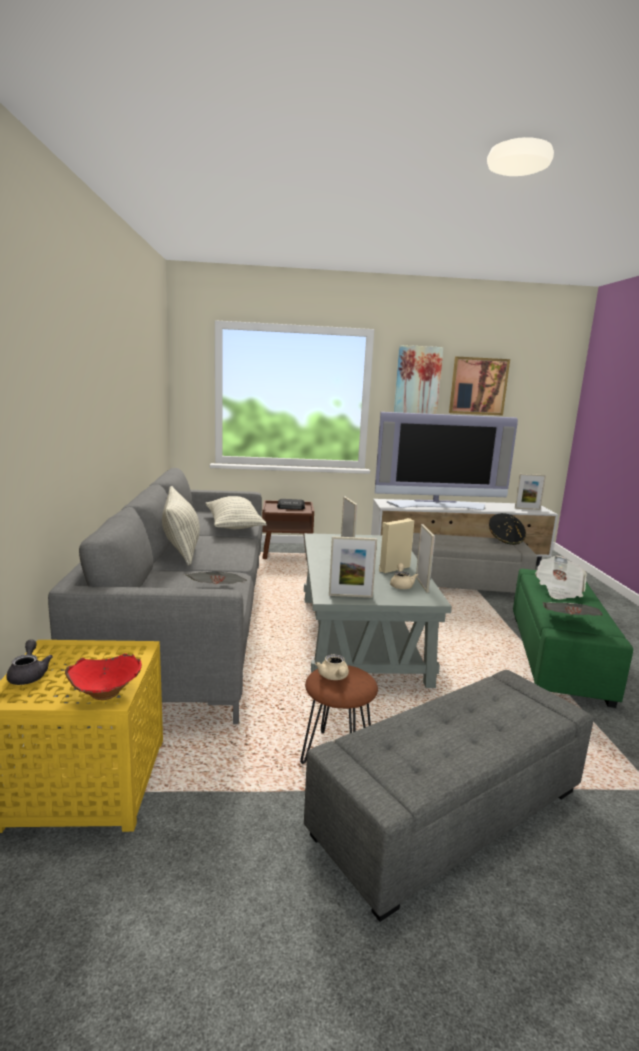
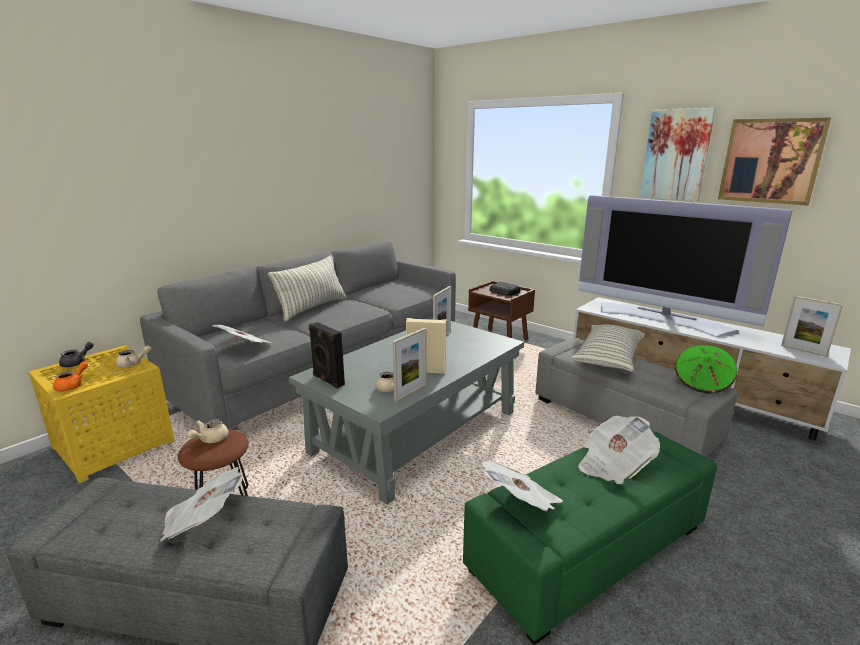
camera: 45 degrees right, 5 degrees up
red bowl [65,653,142,700] -> orange teapot [53,362,88,392]
pillow [205,496,267,529] -> pillow moved to [572,324,645,372]
picture frame [329,536,377,598] -> black speaker [309,322,345,389]
black hat [489,513,526,545] -> green hat [675,345,737,393]
none -> beige teapot [116,346,152,368]
none -> newspaper [160,467,243,542]

